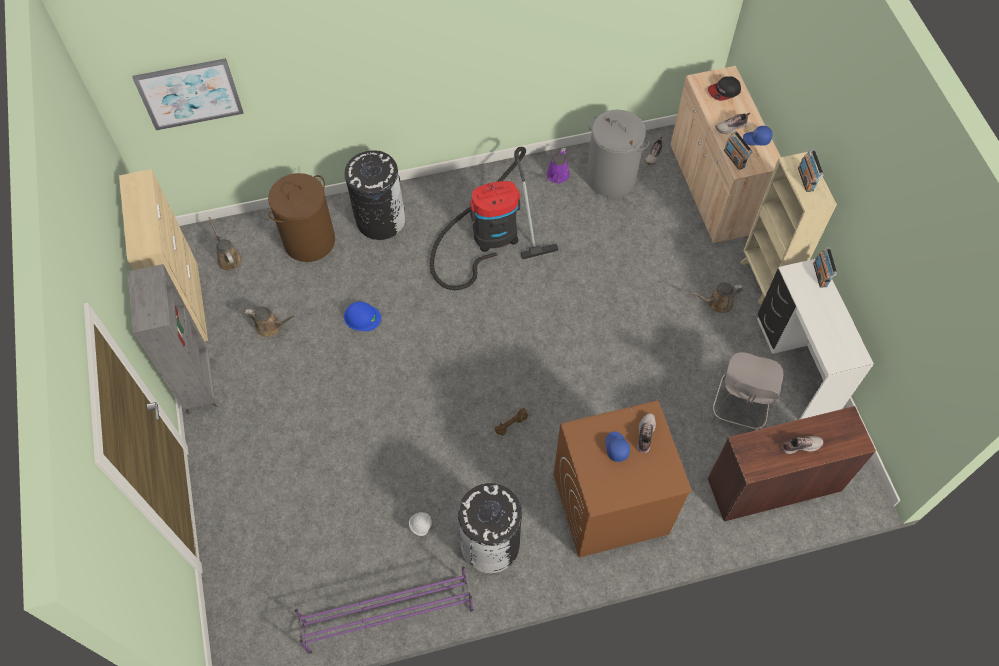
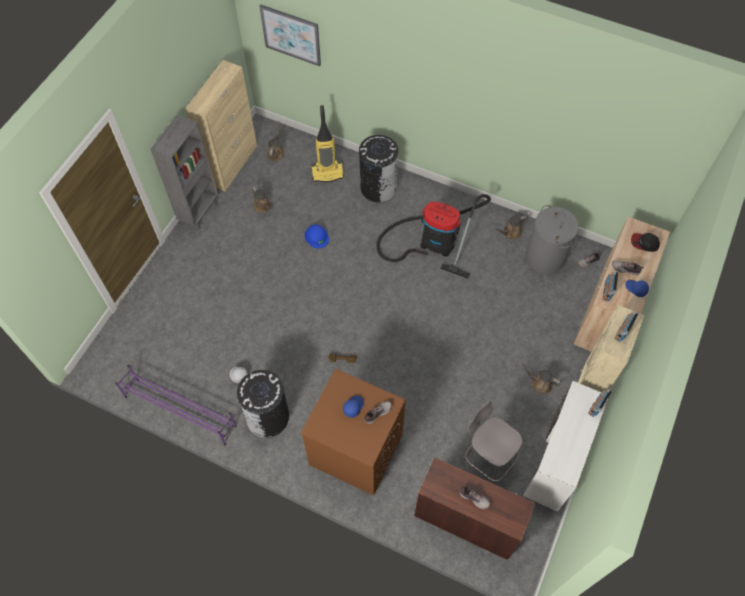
camera: 40 degrees right, 0 degrees up
brown laundry basket [268,173,335,262] -> vacuum cleaner [311,105,344,182]
purple watering can [546,147,570,183] -> brown watering can [493,216,528,239]
grey chair [710,352,783,430] -> grey chair turned 75 degrees clockwise [463,401,522,484]

